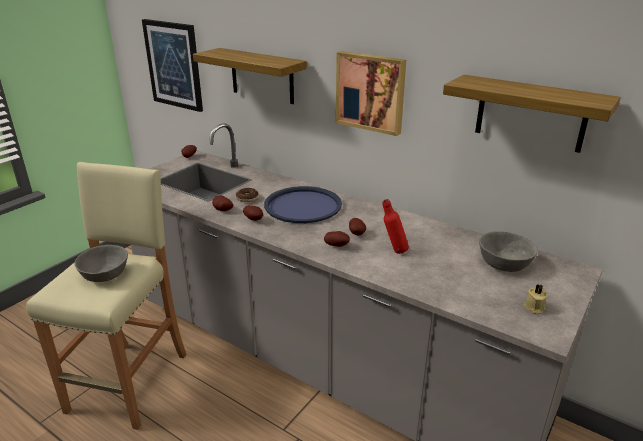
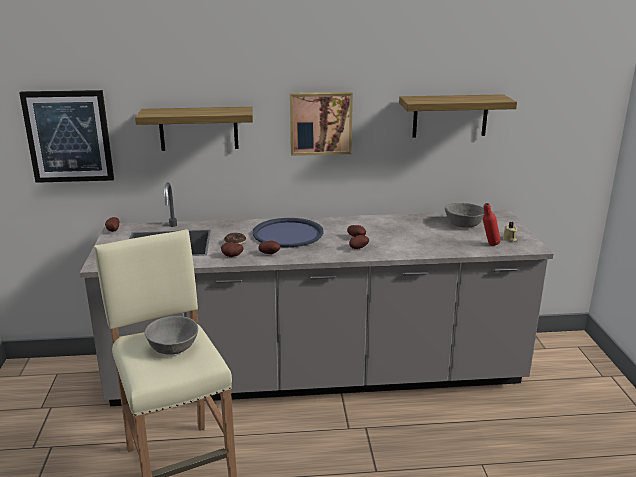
camera: 40 degrees left, 5 degrees down
red bottle [382,199,409,254] -> red bottle moved to [483,203,501,246]

